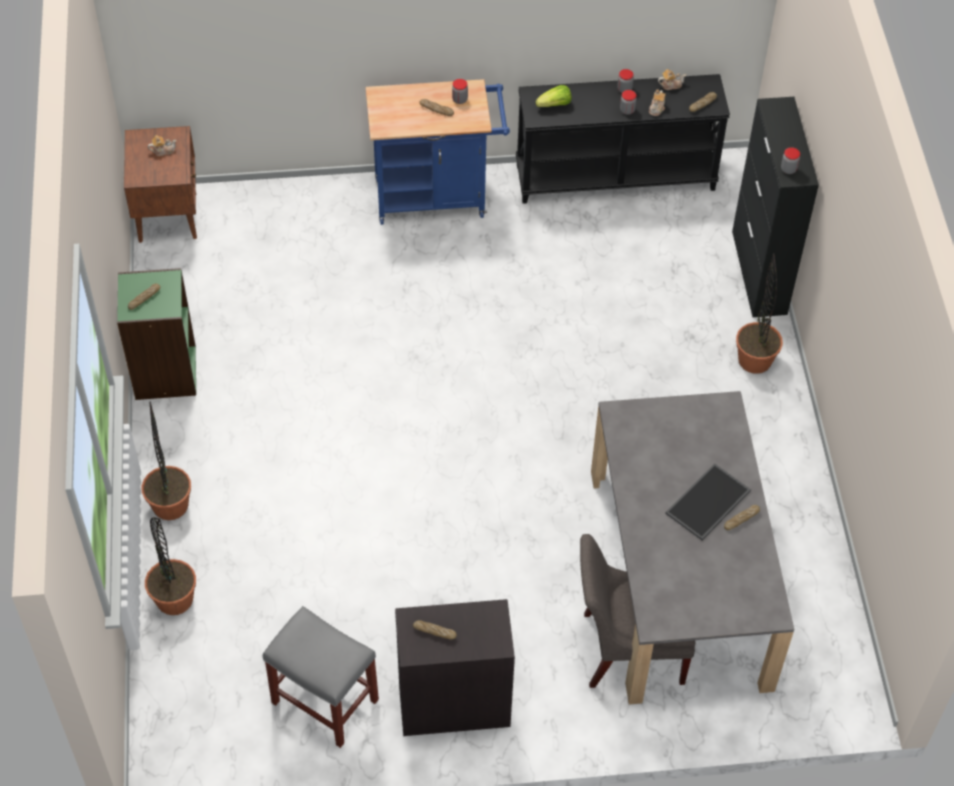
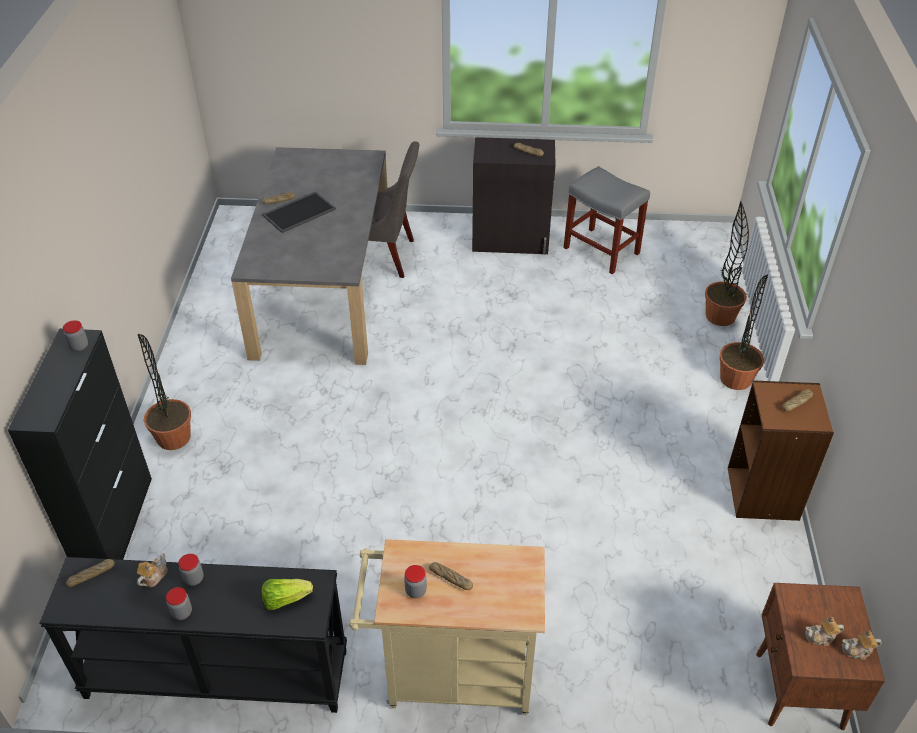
camera: 170 degrees left, 10 degrees down
green bookcase [117,268,196,400] -> brown bookcase [728,380,834,521]
blue cart [366,79,510,225] -> beige cart [349,539,545,715]
teapot [658,69,686,90] -> teapot moved to [842,630,881,660]

